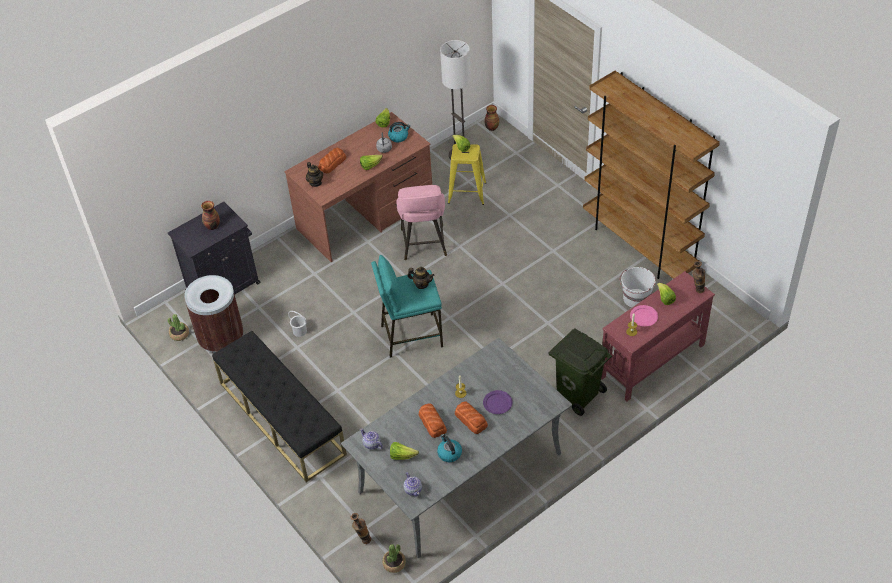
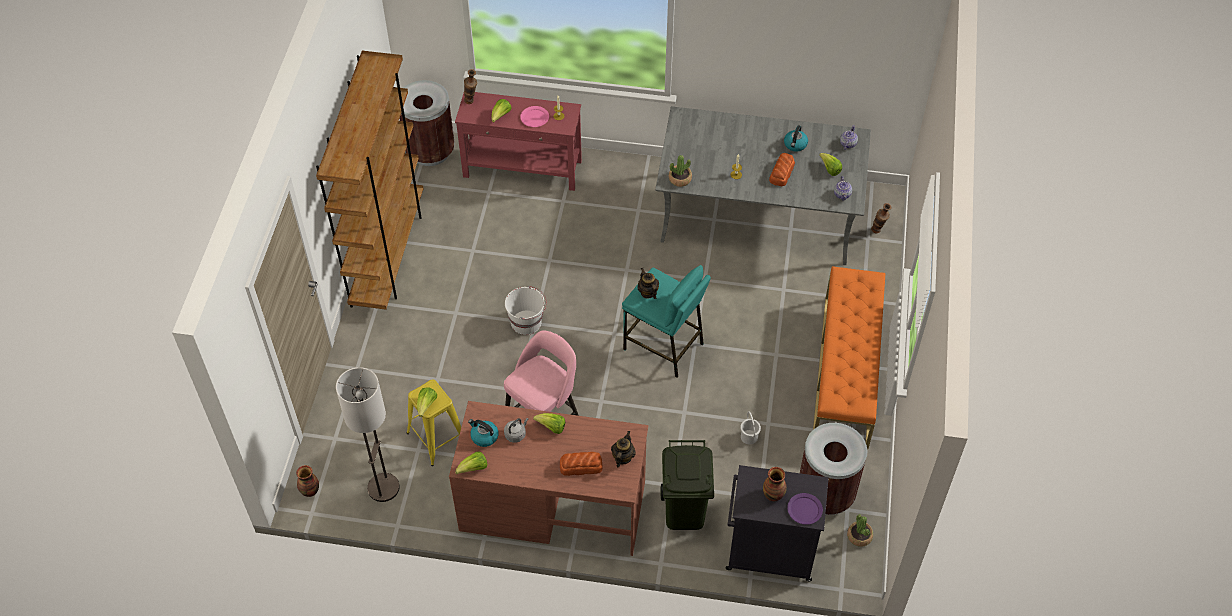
camera: 135 degrees left, 5 degrees up
black bench [212,331,347,482] -> orange bench [813,266,885,449]
potted plant [382,544,406,573] -> potted plant moved to [669,155,692,187]
bread [455,401,488,434] -> none
purple plate [483,390,512,414] -> purple plate moved to [787,493,823,525]
green trash can [548,328,612,416] -> green trash can moved to [661,440,714,530]
white bucket [620,267,656,307] -> white bucket moved to [505,286,546,335]
none -> brown trash can [399,80,455,166]

